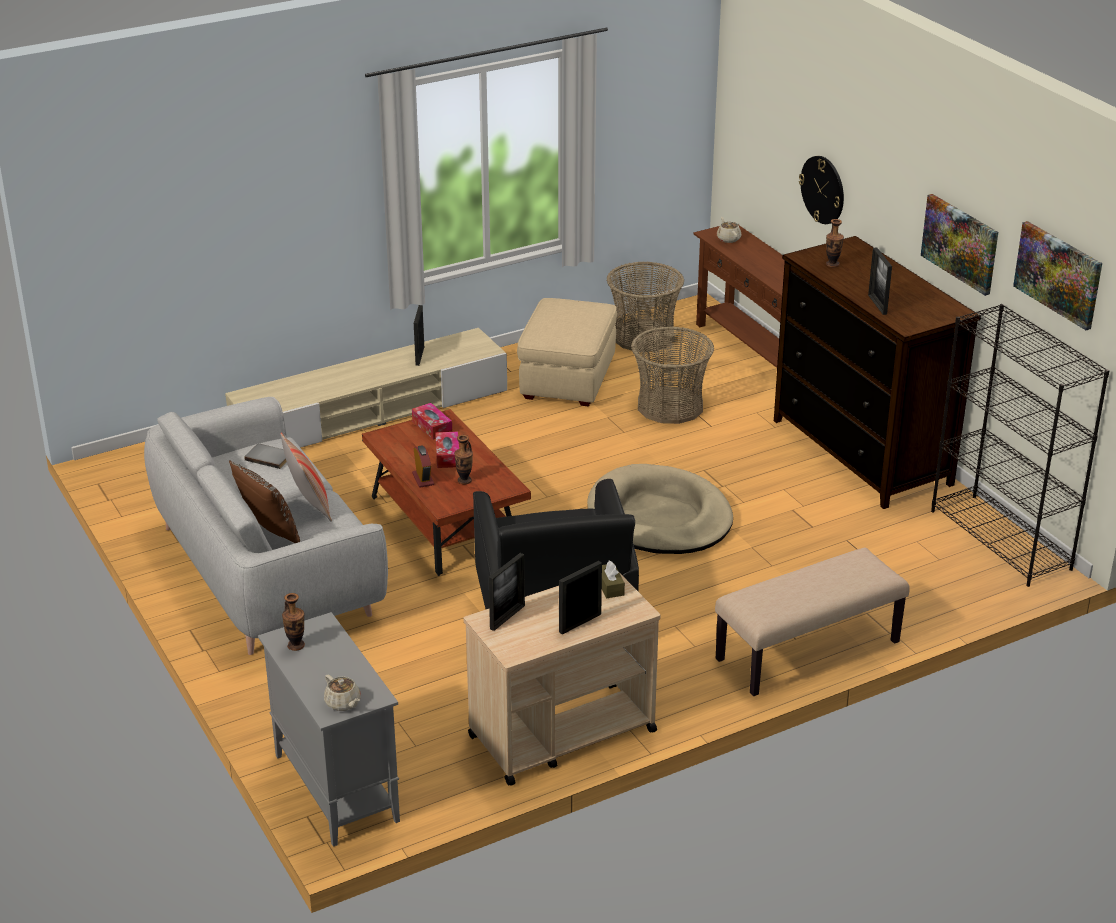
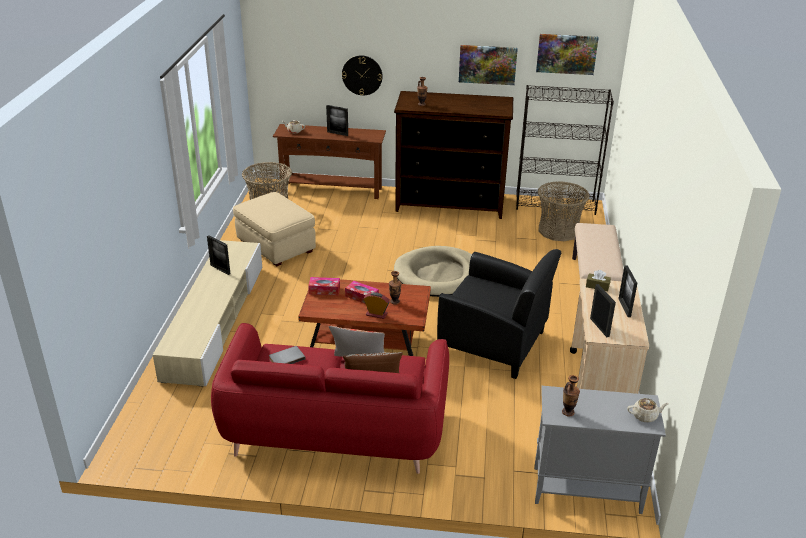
camera: 55 degrees left, 0 degrees up
grey sofa [144,397,388,655] -> red sofa [211,323,449,474]
basket [631,326,714,424] -> basket moved to [538,181,590,241]
picture frame [868,247,892,315] -> picture frame moved to [326,105,348,136]

